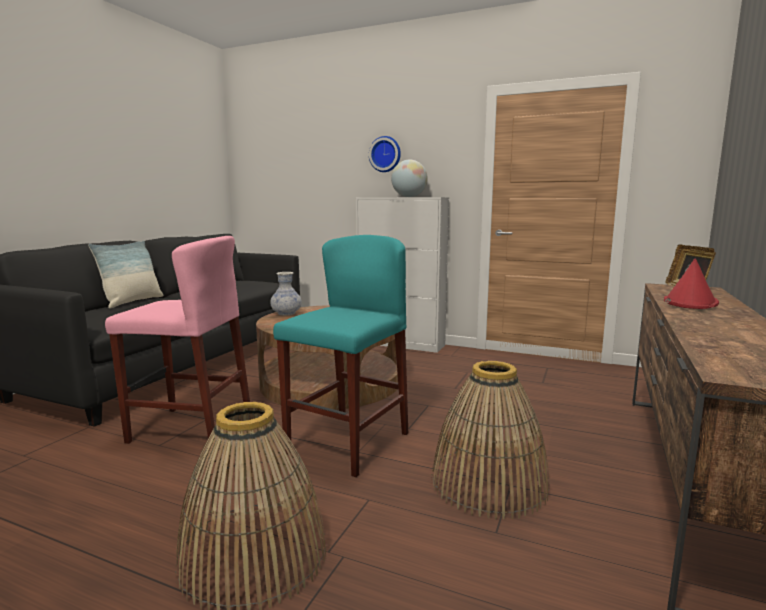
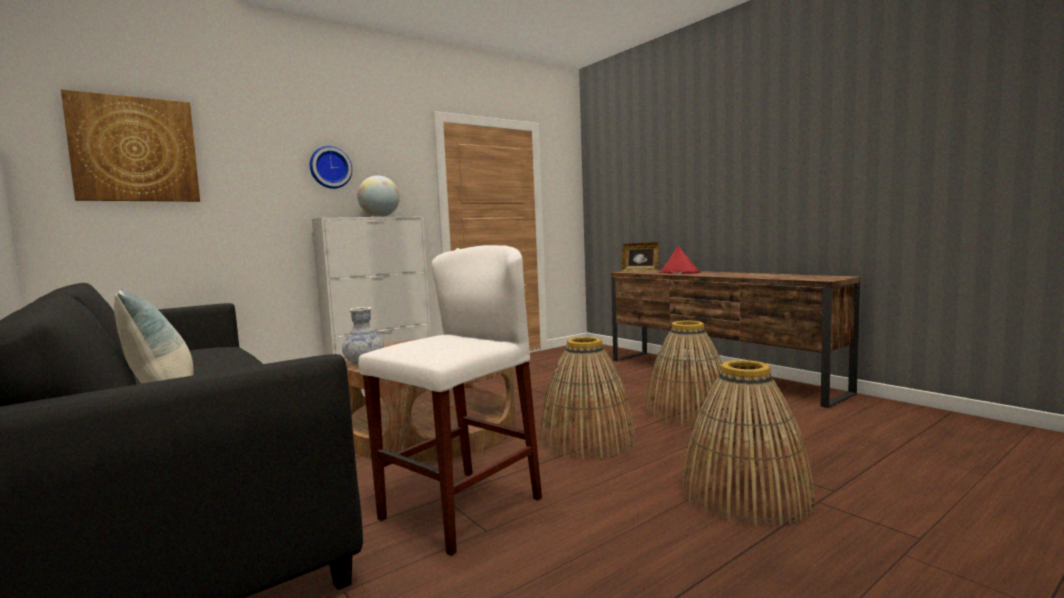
camera: 60 degrees left, 5 degrees down
pink stool [105,236,250,446] -> white stool [358,245,542,556]
turquoise stool [273,235,408,477] -> basket [539,337,636,460]
none -> picture [61,89,200,202]

